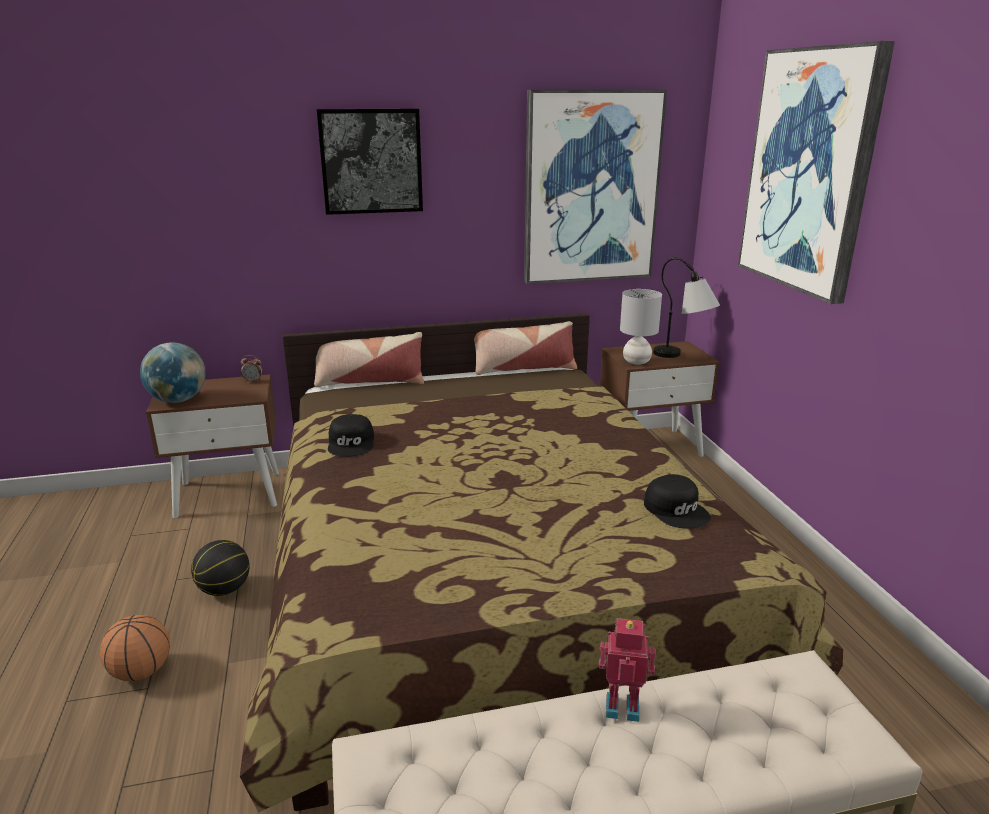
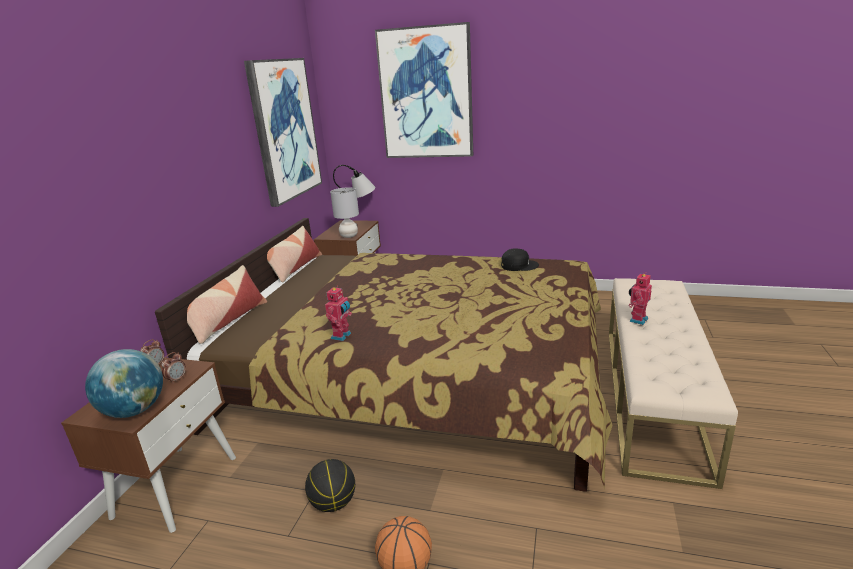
camera: 60 degrees left, 0 degrees up
picture [317,109,423,215] -> none
black cap [328,414,374,457] -> toy robot [325,286,352,341]
none -> alarm clock [161,352,186,384]

